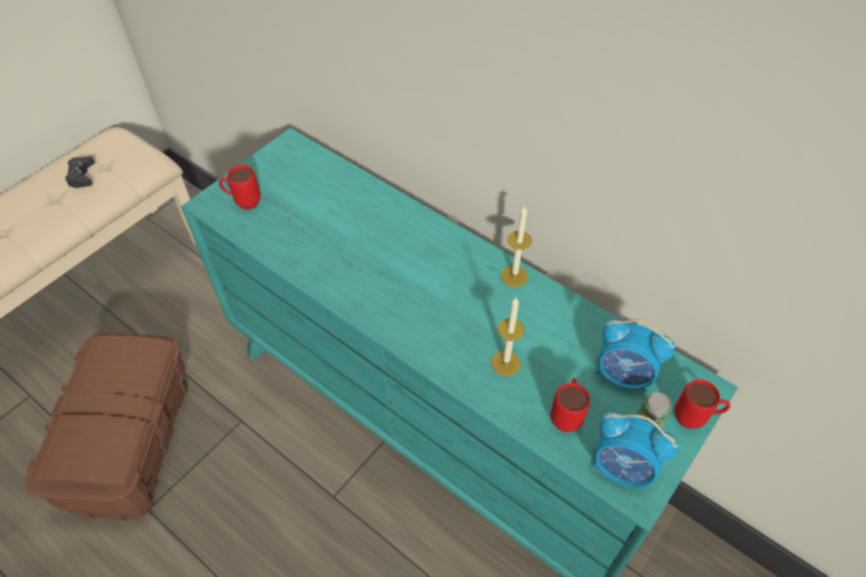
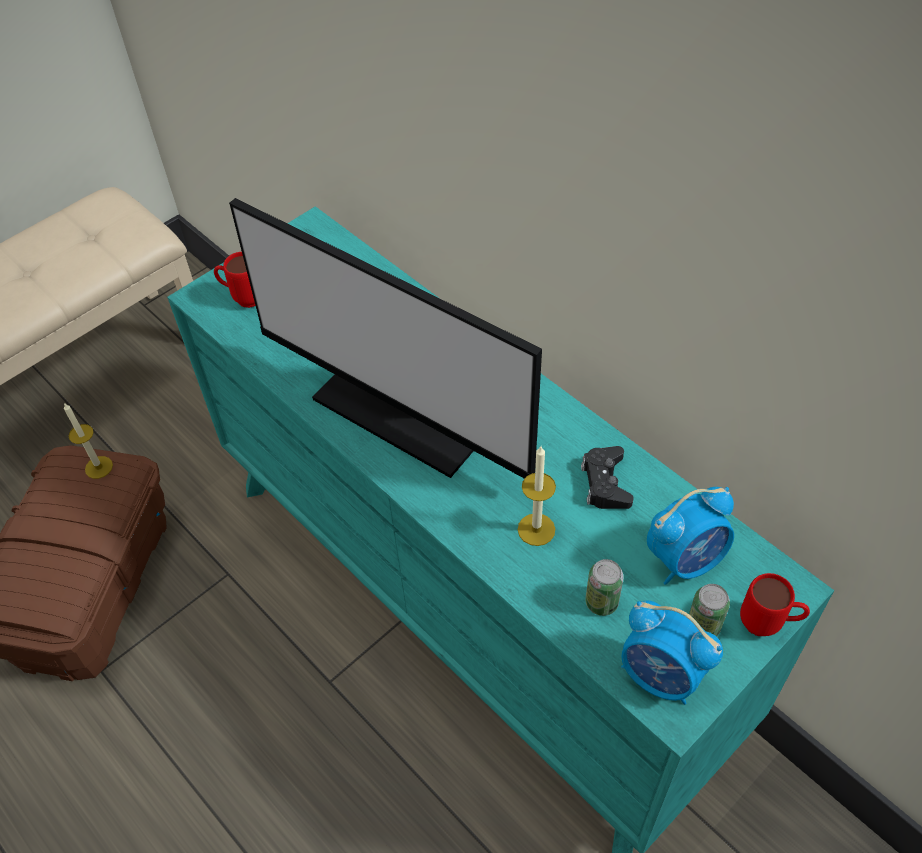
camera: 10 degrees right, 0 degrees up
black game controller [65,156,95,188] -> black game controller moved to [581,446,634,509]
candle [501,206,532,287] -> candle moved to [64,403,113,479]
red mug [550,378,590,432] -> can [585,559,624,616]
alarm clock [595,319,675,392] -> alarm clock turned 60 degrees counterclockwise [647,487,734,585]
none -> monitor [229,198,542,479]

